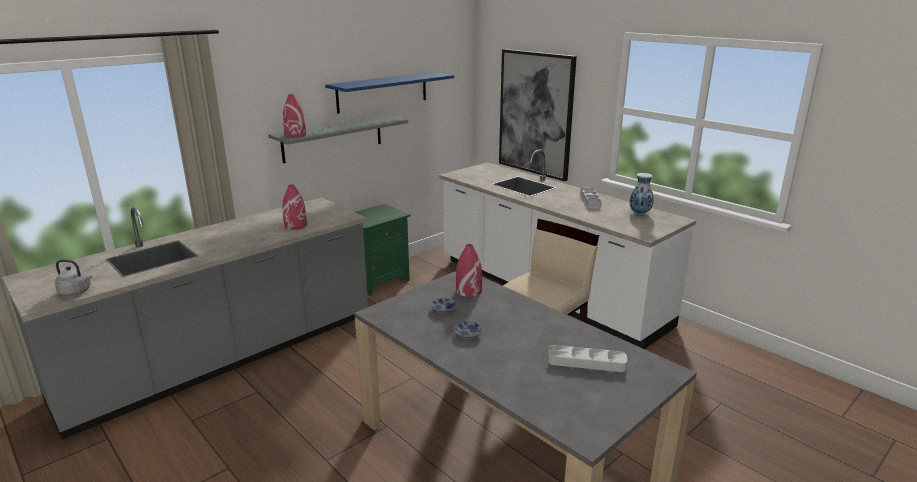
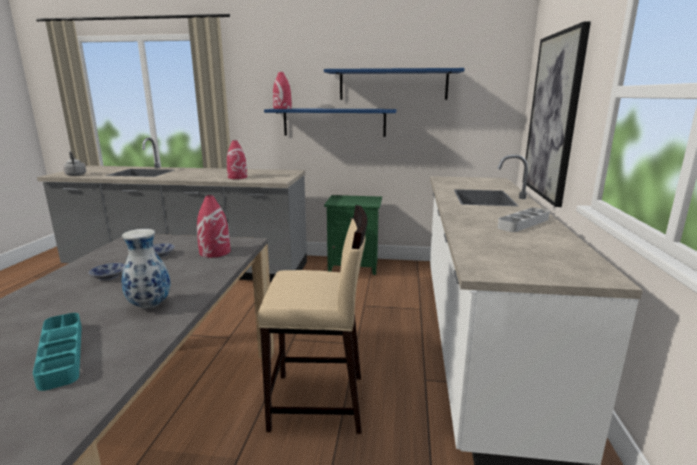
camera: 50 degrees right, 5 degrees down
grey shelf [269,115,408,163] -> blue shelf [264,109,397,137]
grey tray [548,345,627,372] -> turquoise tray [33,313,82,391]
vase [629,173,654,214] -> vase moved to [122,229,170,309]

